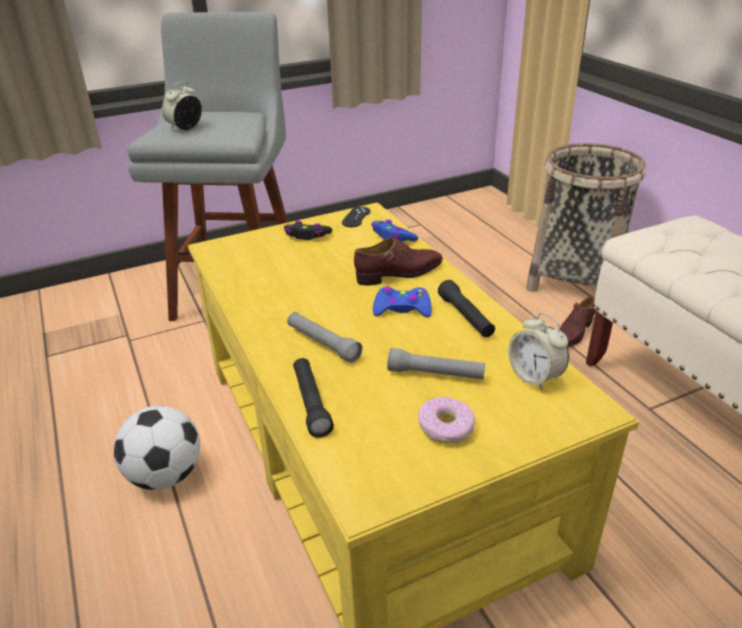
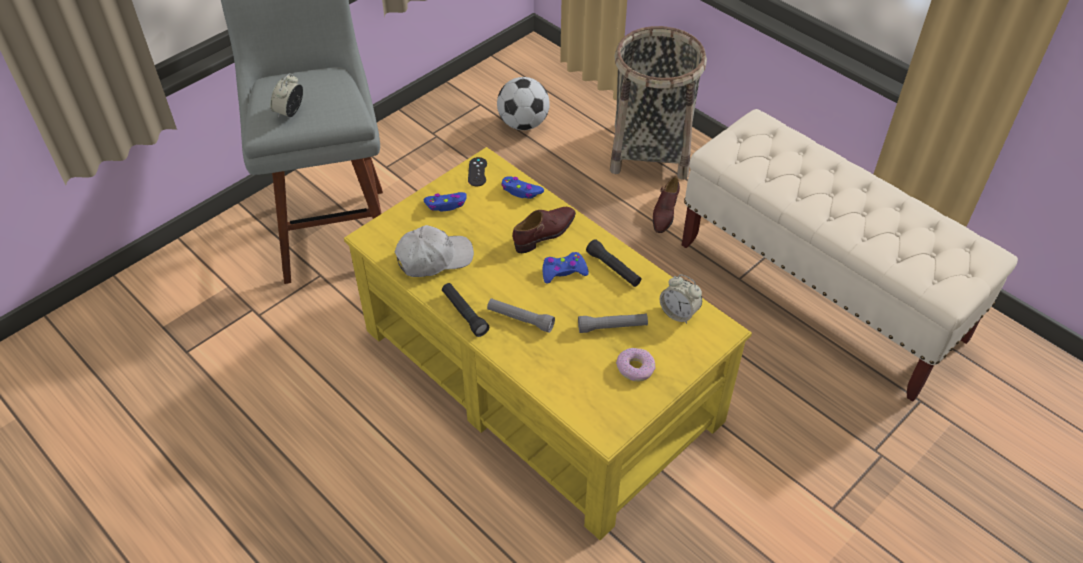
camera: 20 degrees left, 15 degrees up
football [114,406,200,490] -> football moved to [497,77,550,130]
black game controller [284,221,332,240] -> blue game controller [423,192,467,211]
black flashlight [293,358,334,438] -> black flashlight moved to [442,283,489,337]
none -> white cap [395,225,474,277]

